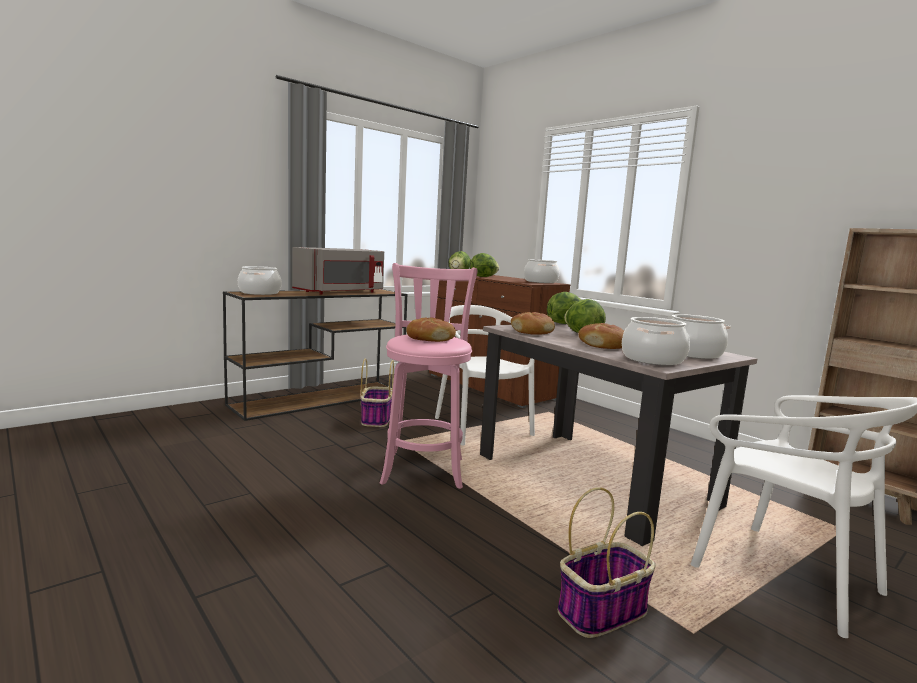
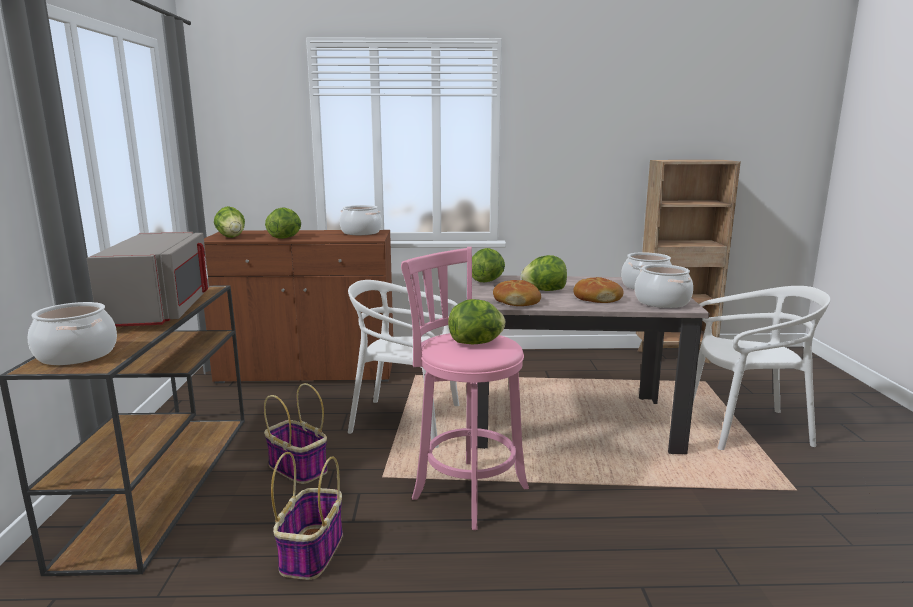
camera: 50 degrees left, 5 degrees up
bread [406,318,456,342] -> lettuce [448,299,506,344]
basket [558,487,656,638] -> basket moved to [271,452,343,580]

